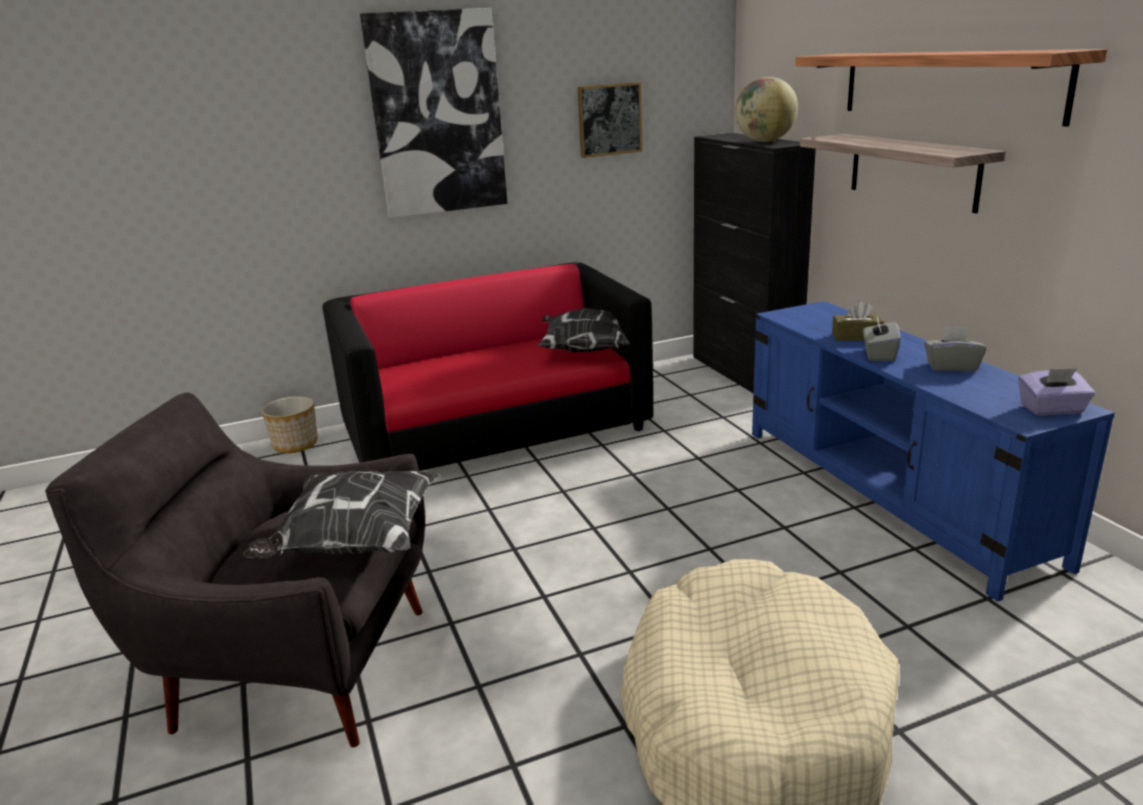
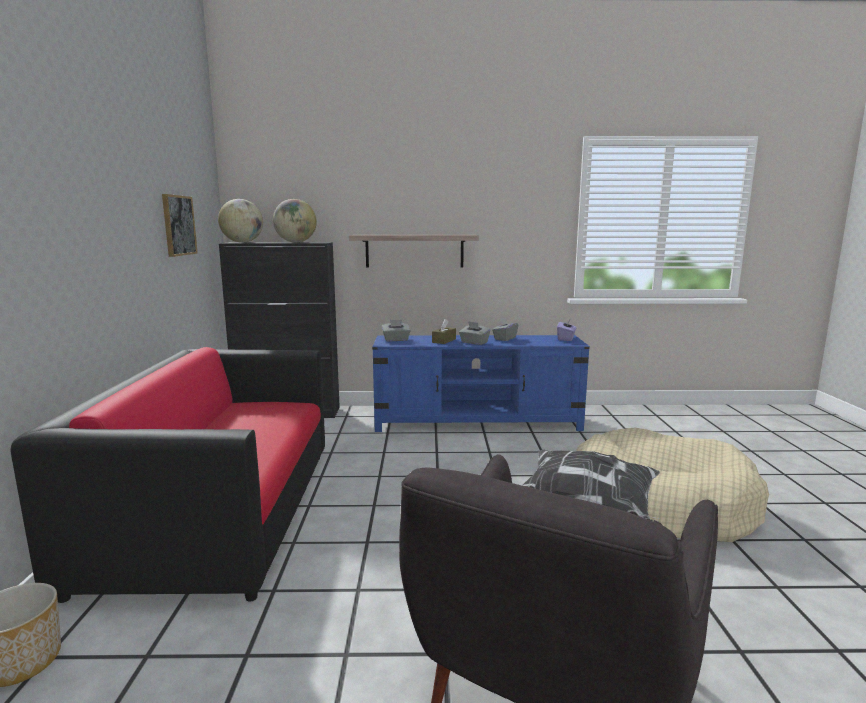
camera: 70 degrees left, 10 degrees down
picture [360,8,508,218] -> none
pillow [537,308,630,353] -> none
shelf [795,49,1107,127] -> none
none -> globe [218,199,263,243]
none -> grey tissue box [382,320,410,341]

